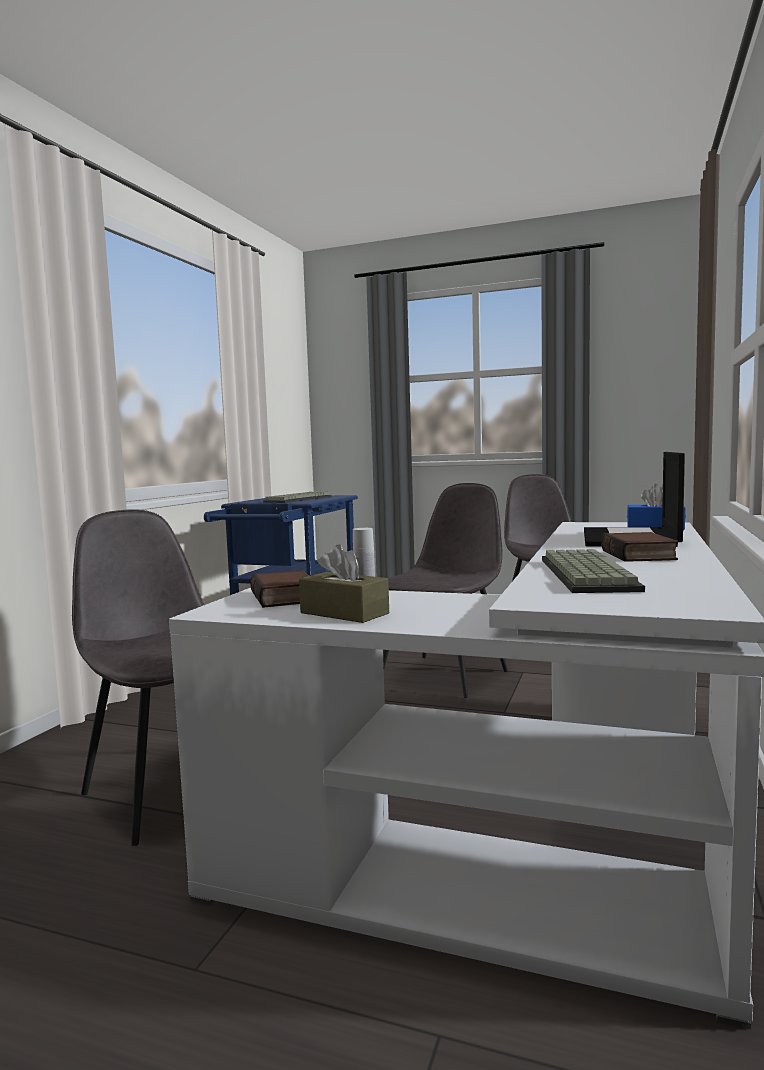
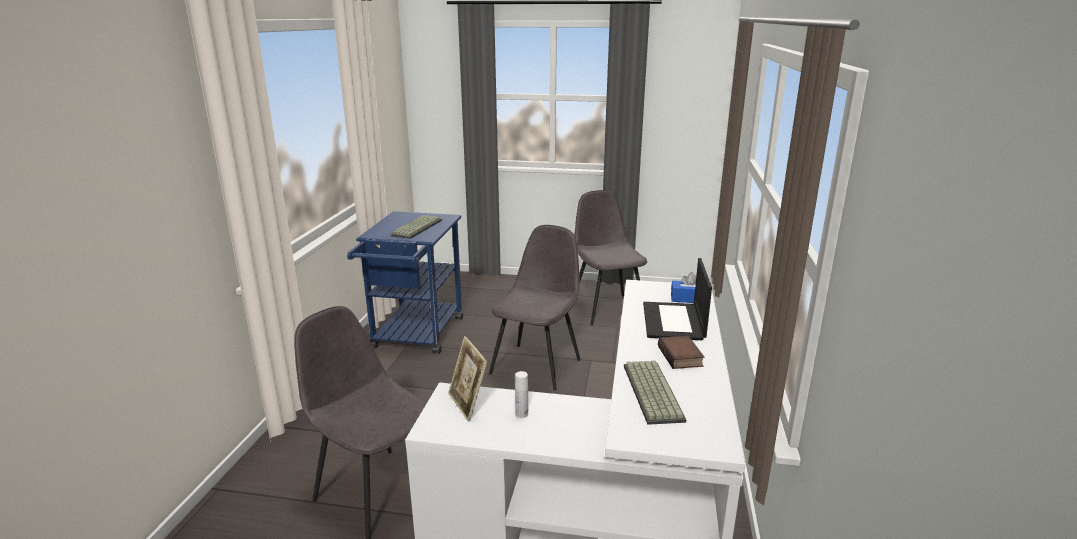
camera: 10 degrees left, 15 degrees up
book [250,570,309,608] -> picture frame [448,336,487,422]
brown tissue box [299,544,389,623] -> none

